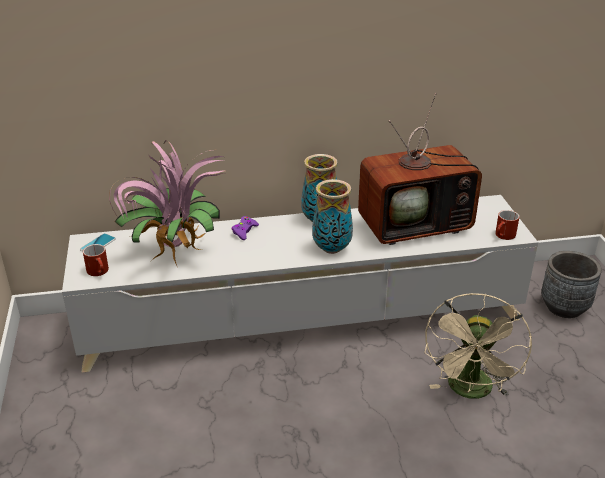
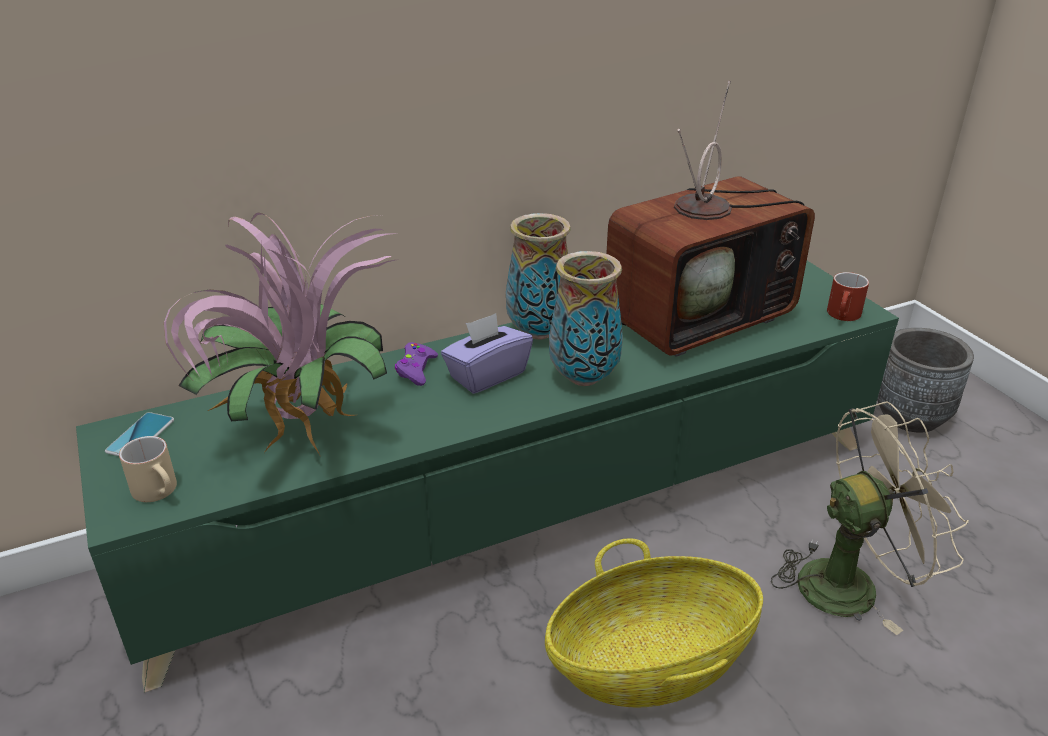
camera: 15 degrees left, 0 degrees up
white tv stand [62,195,538,372] -> green tv stand [76,261,899,692]
red mug [83,244,109,276] -> beige mug [119,436,177,502]
beige fan [424,293,532,399] -> beige fan turned 105 degrees counterclockwise [771,402,969,635]
none -> purple tissue box [441,313,533,394]
none -> basket [545,538,763,708]

